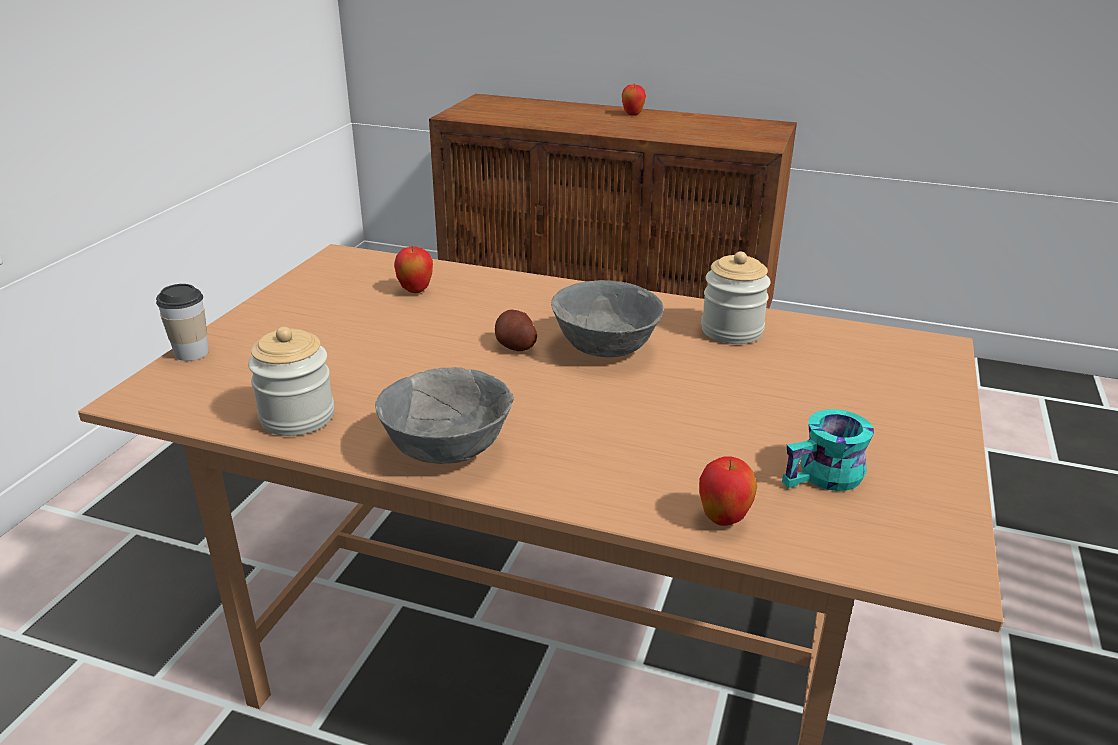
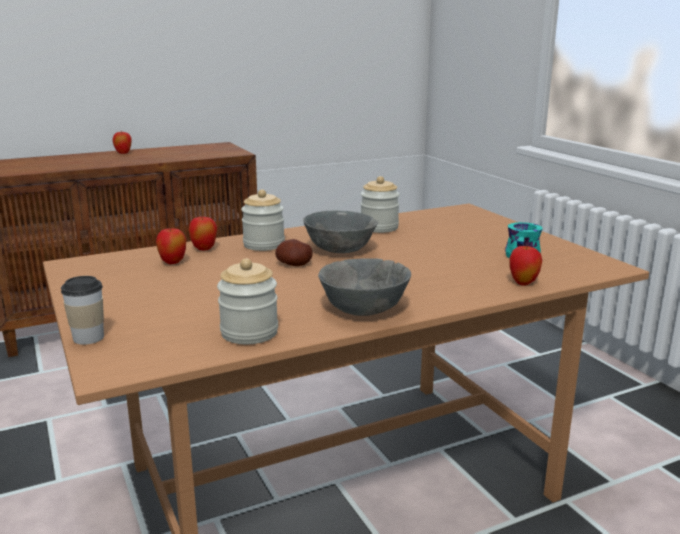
camera: 45 degrees left, 10 degrees down
none -> apple [188,215,217,250]
none -> jar [241,190,285,251]

